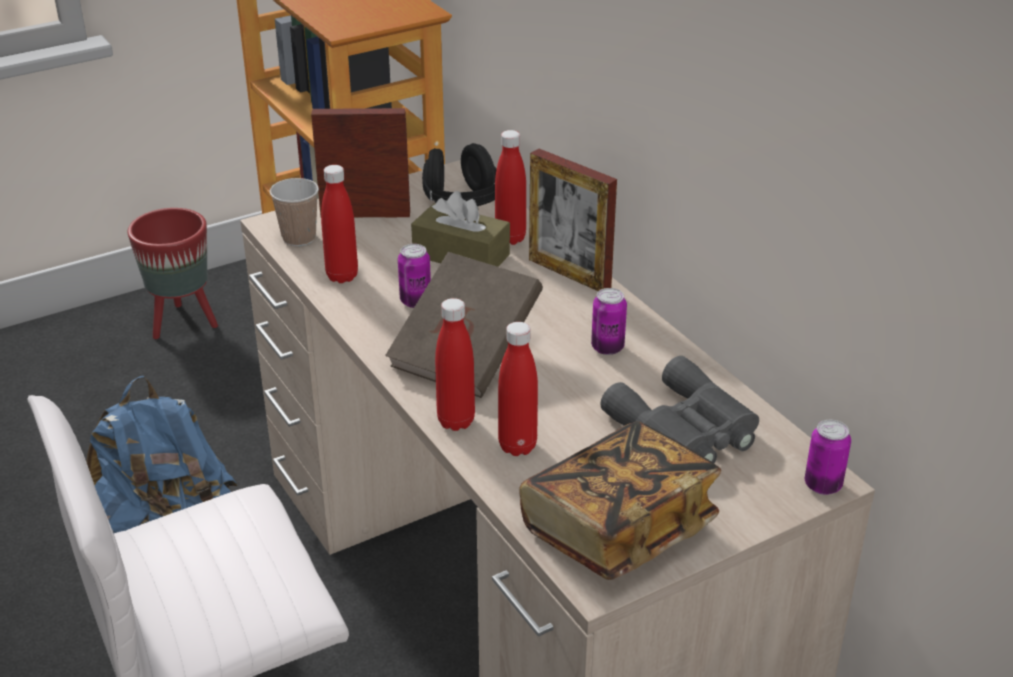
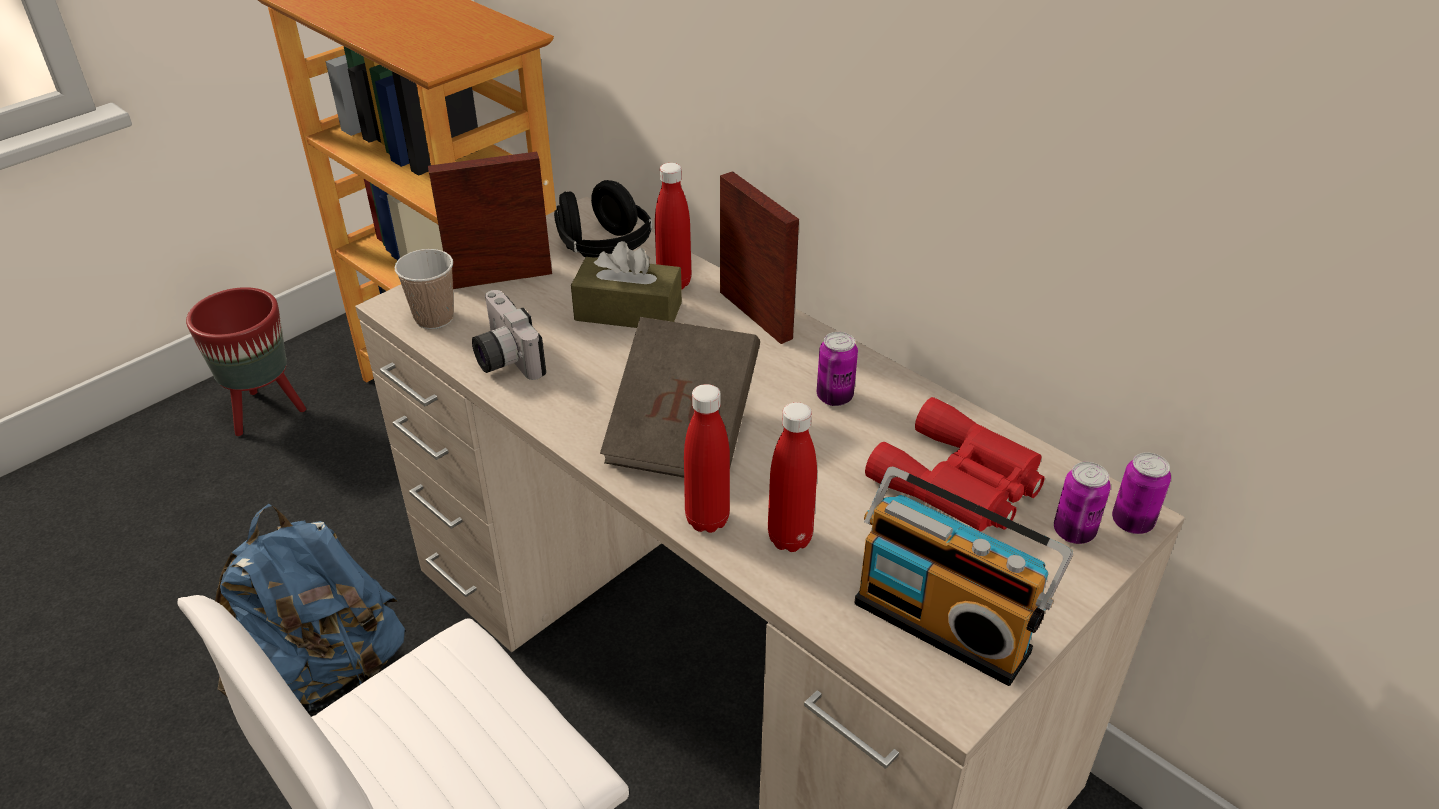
camera: 15 degrees left, 5 degrees up
red bottle [321,165,358,283] -> camera [472,290,546,380]
can [398,244,431,308] -> can moved to [1054,462,1111,544]
book [519,422,721,580] -> radio [854,466,1073,686]
picture frame [529,149,617,291] -> picture frame turned 150 degrees counterclockwise [720,171,799,344]
grey binoculars [600,356,759,463] -> red binoculars [865,397,1045,532]

